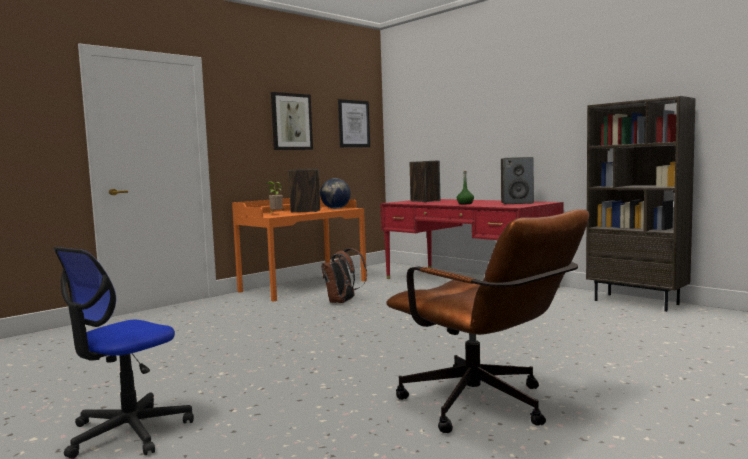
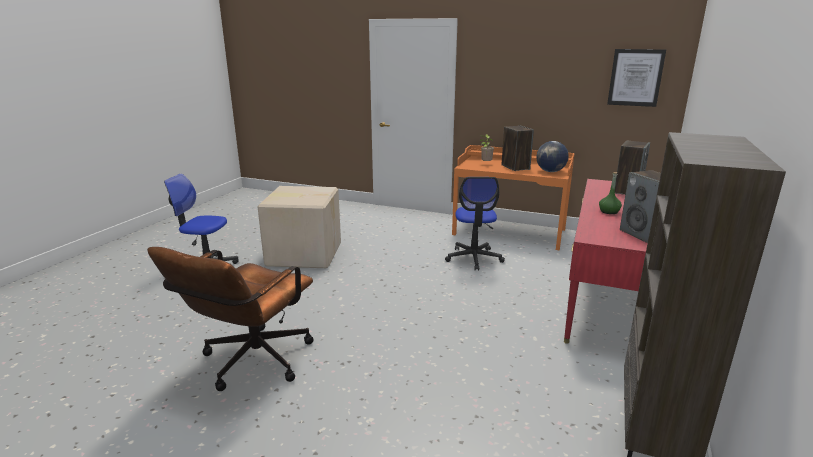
camera: 65 degrees right, 15 degrees up
picture [271,92,313,150] -> none
brown backpack [321,248,367,303] -> office chair [445,177,505,271]
none -> cardboard box [257,186,341,268]

